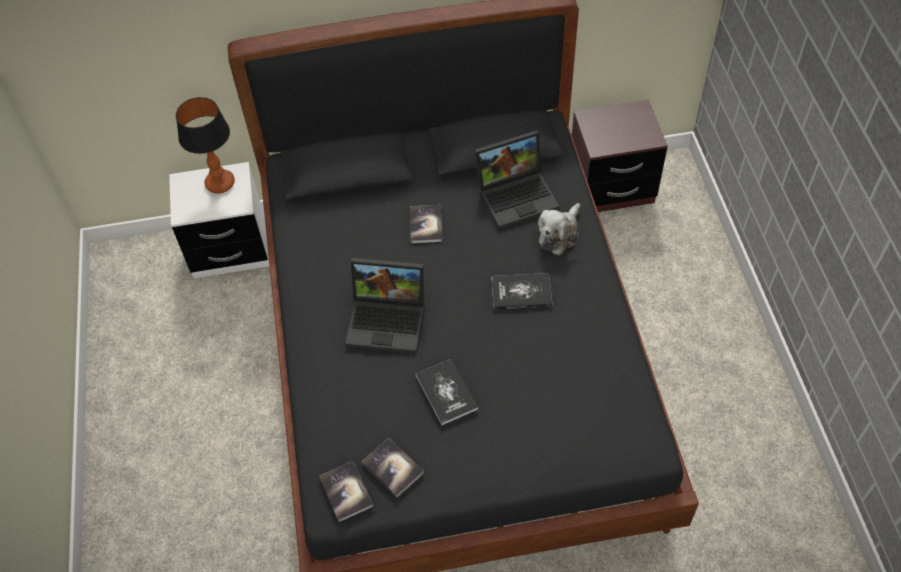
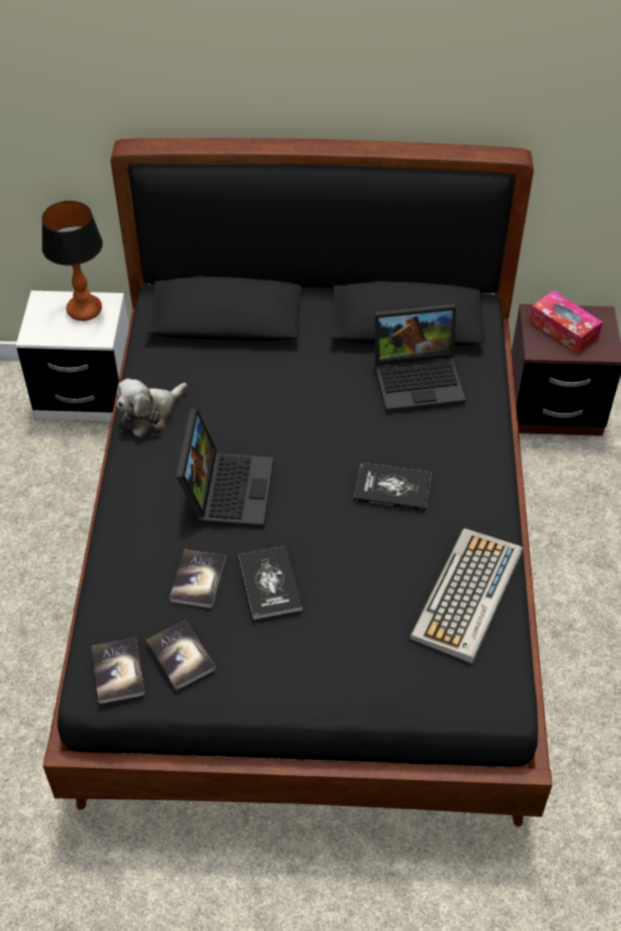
camera: 10 degrees right, 5 degrees down
laptop [345,258,425,353] -> laptop turned 105 degrees counterclockwise [176,409,274,528]
book [410,205,442,243] -> book moved to [169,549,226,608]
plush toy [538,203,580,255] -> plush toy moved to [116,378,187,437]
none -> keyboard [410,528,522,664]
none -> tissue box [529,290,603,354]

